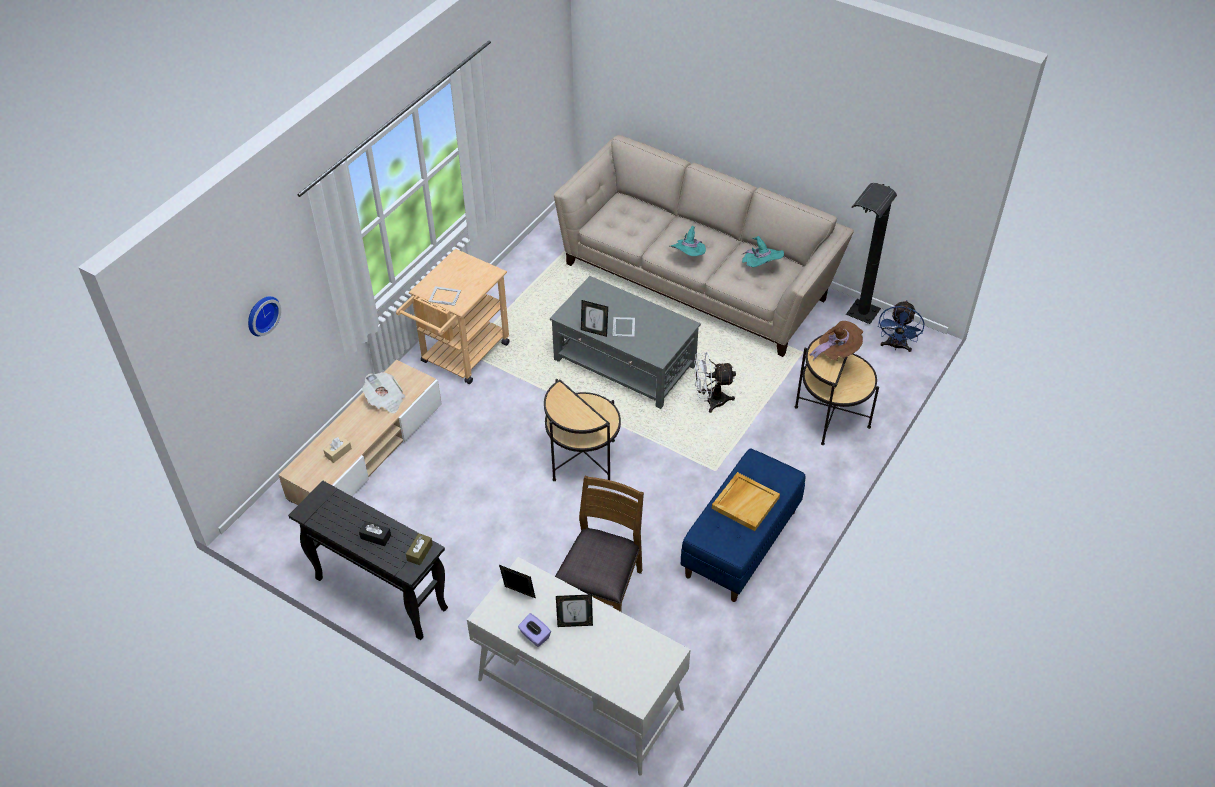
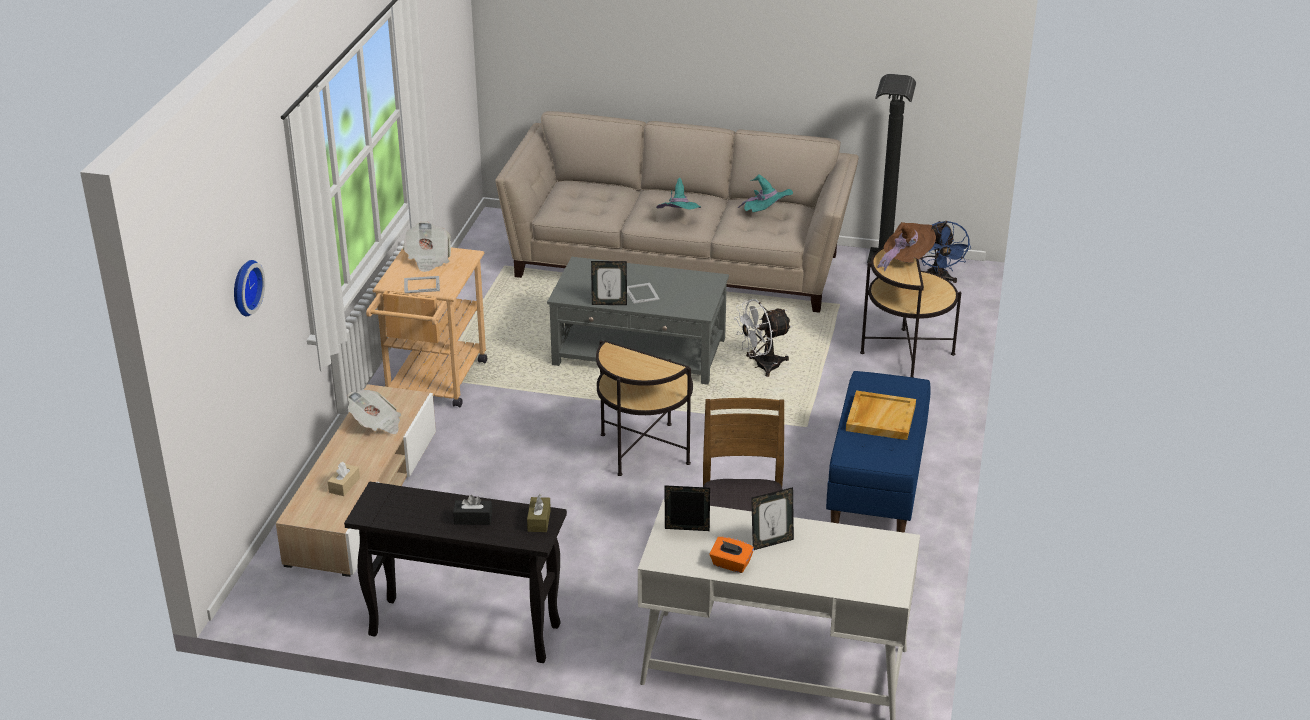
camera: 20 degrees left, 15 degrees down
purple tissue box [518,613,551,647] -> orange tissue box [709,537,754,573]
none -> newspaper [403,221,451,272]

